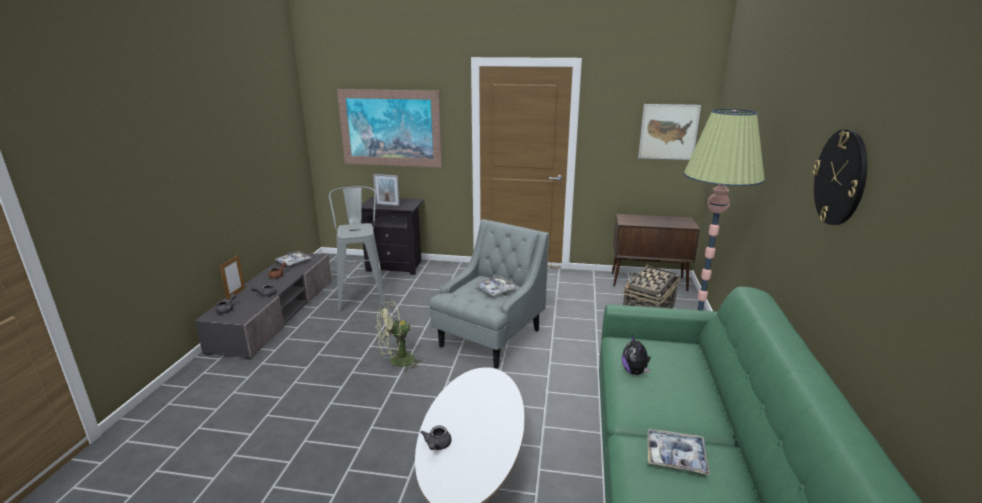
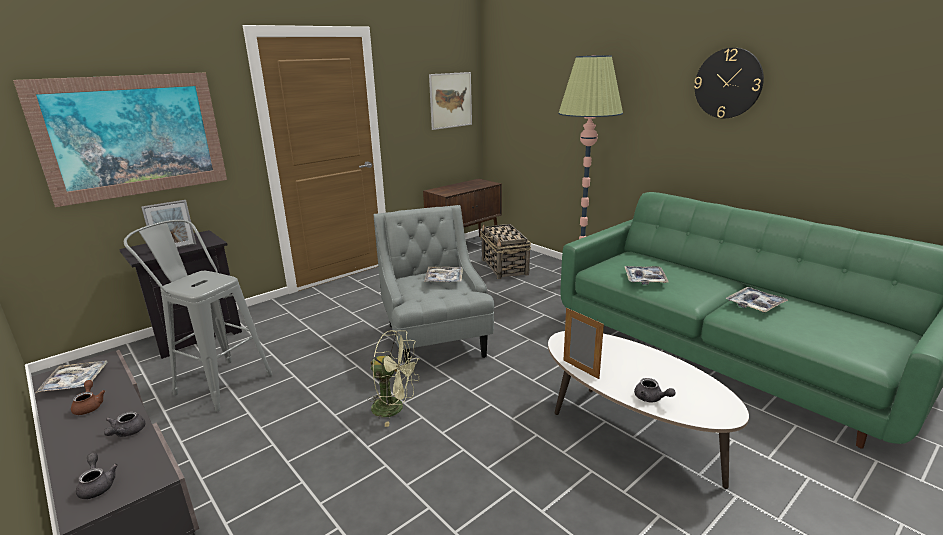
camera: 50 degrees left, 0 degrees up
picture frame [220,255,245,300] -> picture frame moved to [564,308,604,379]
green fan [376,302,423,372] -> green fan turned 90 degrees counterclockwise [367,330,420,427]
plush toy [622,335,650,375] -> tray [624,266,669,285]

